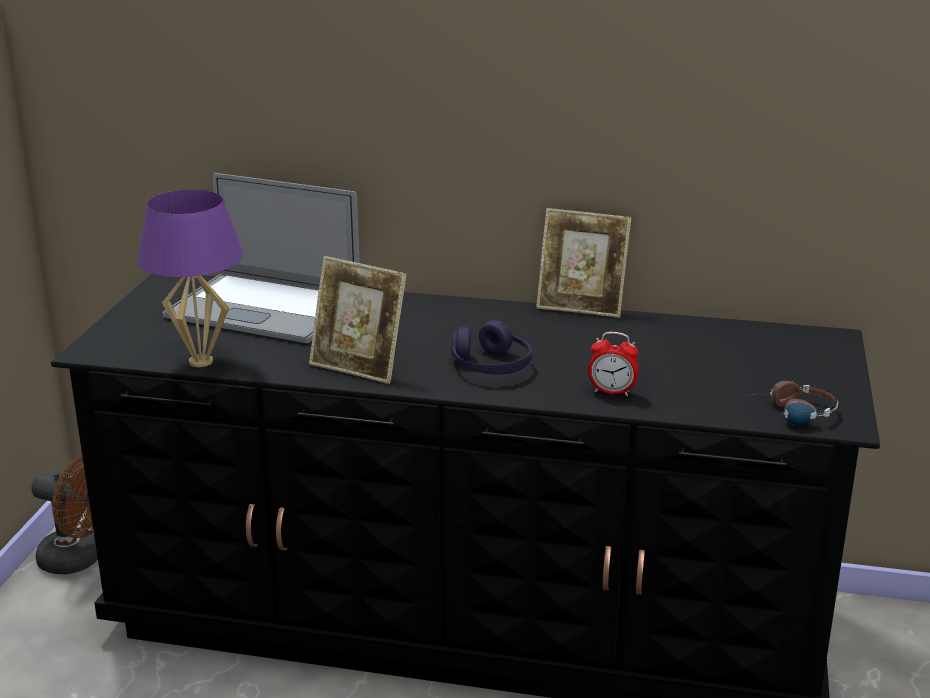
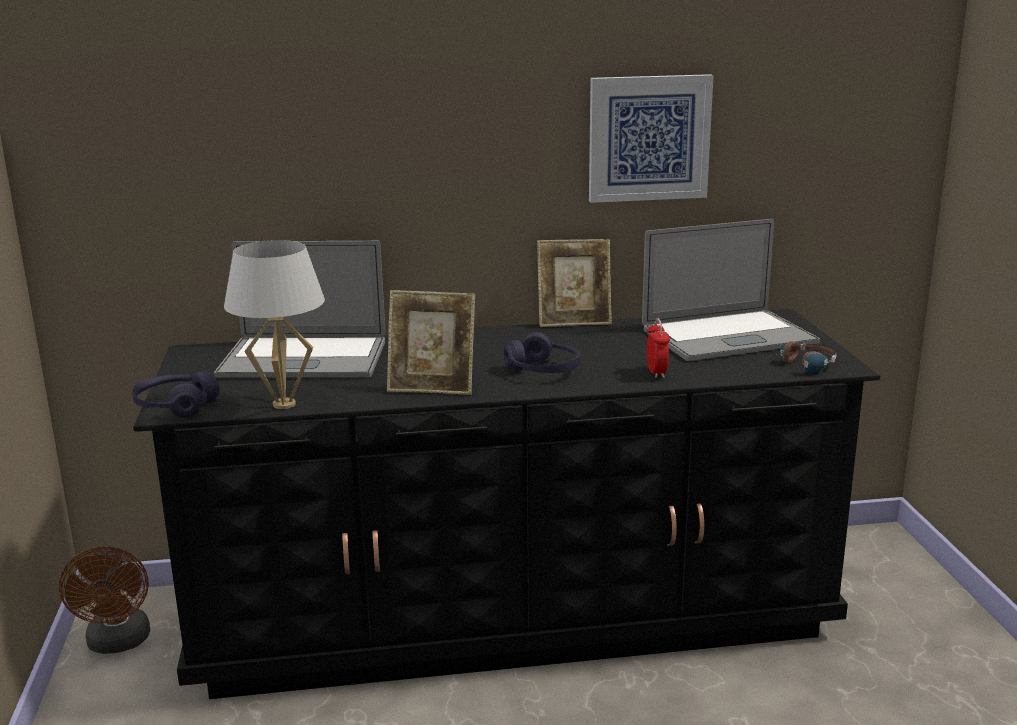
camera: 20 degrees left, 5 degrees down
brown fan [31,456,98,574] -> brown fan turned 75 degrees clockwise [59,546,150,654]
purple table lamp [137,190,243,367] -> white table lamp [224,240,325,409]
alarm clock [588,332,639,396] -> alarm clock turned 90 degrees counterclockwise [647,318,670,378]
none -> purple headphones [132,371,219,417]
none -> picture [589,74,714,203]
none -> laptop [642,219,820,361]

